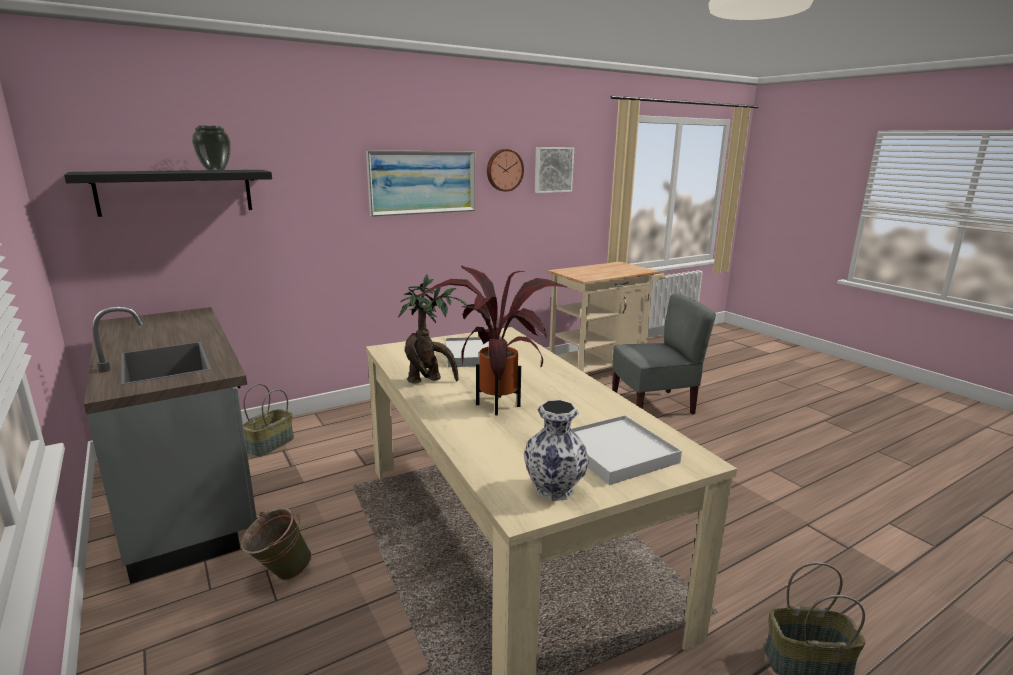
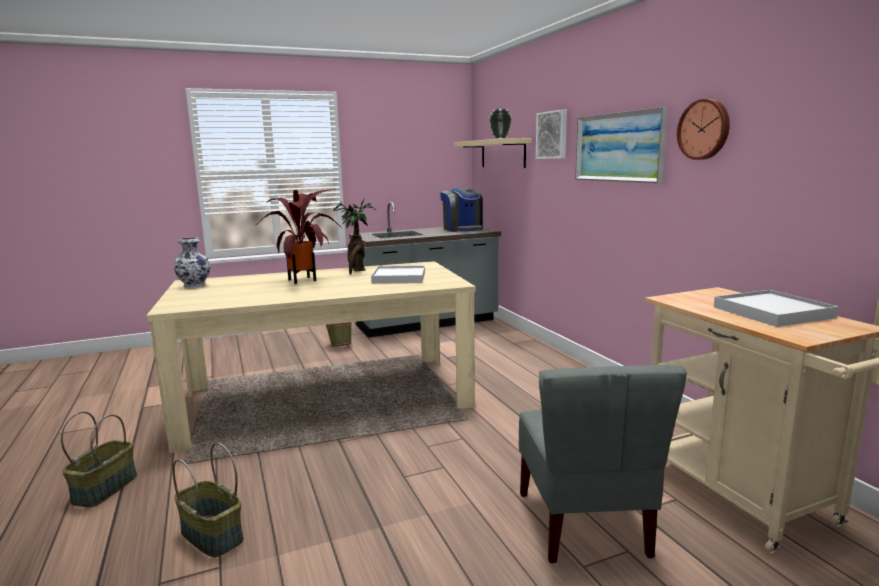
camera: 100 degrees right, 5 degrees down
black shelf [64,170,272,217] -> beige shelf [454,138,532,168]
basket [243,384,294,457] -> basket moved to [172,442,244,557]
picture [535,147,574,193] -> picture moved to [536,110,567,159]
white tray [571,415,682,485] -> white tray moved to [714,290,839,327]
none -> coffee machine [440,187,483,232]

